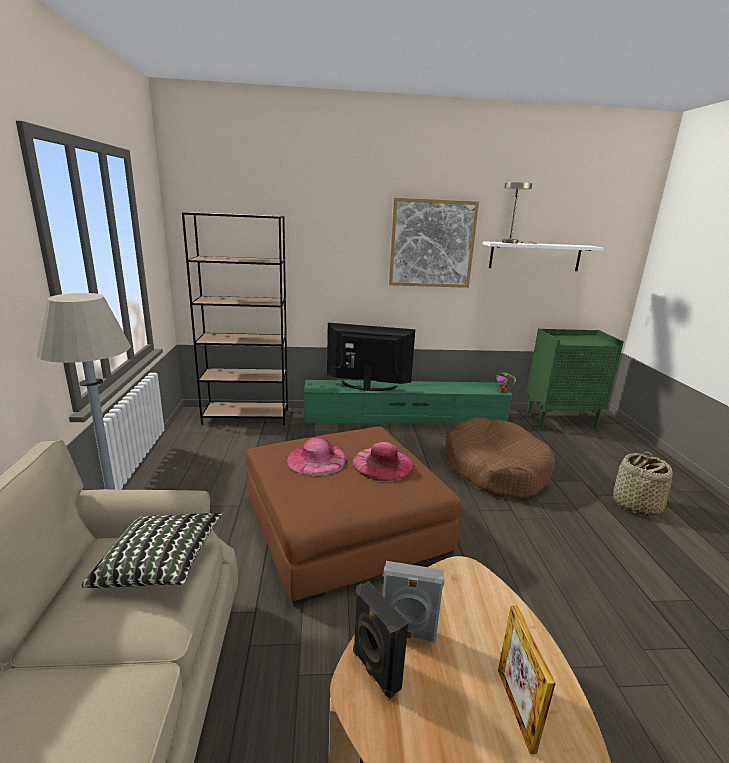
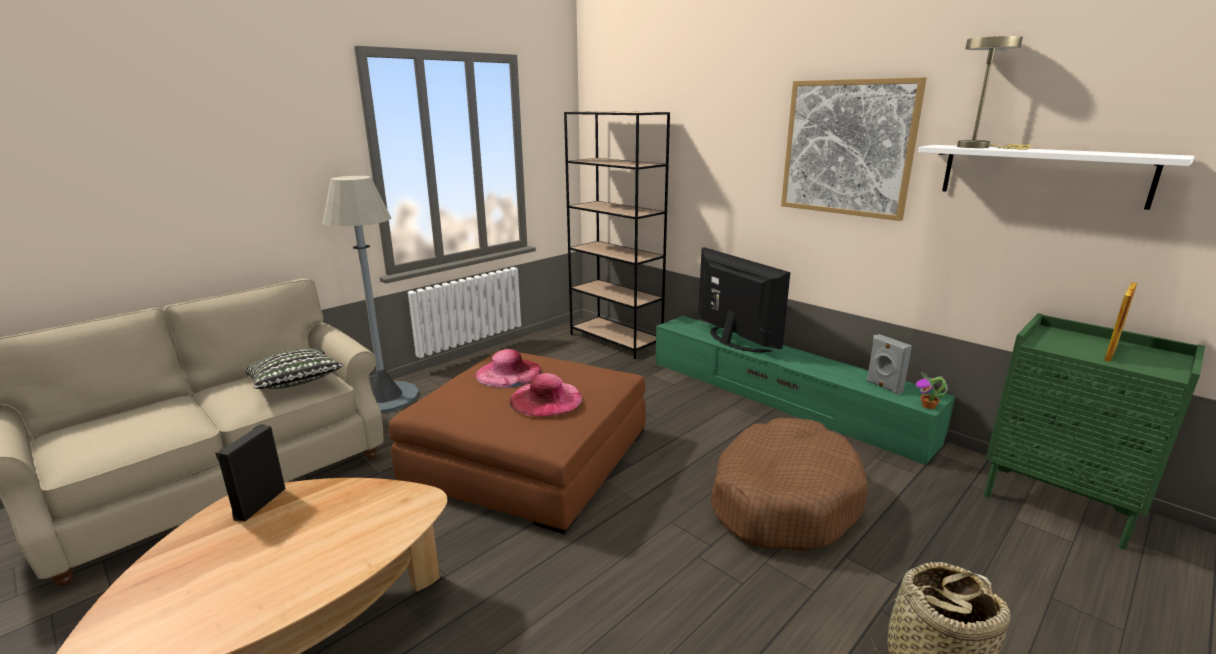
camera: 50 degrees right, 0 degrees up
grey speaker [383,561,445,642] -> grey speaker moved to [866,334,912,395]
picture frame [498,605,555,754] -> picture frame moved to [1104,282,1137,362]

